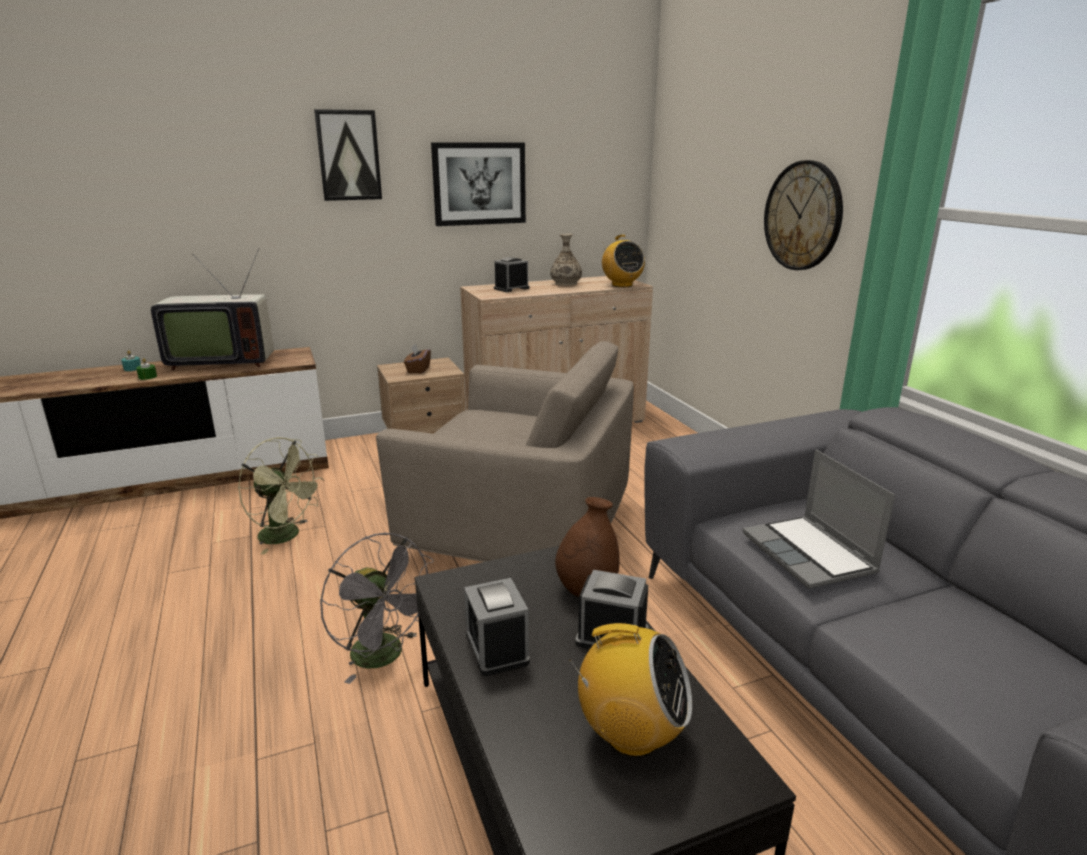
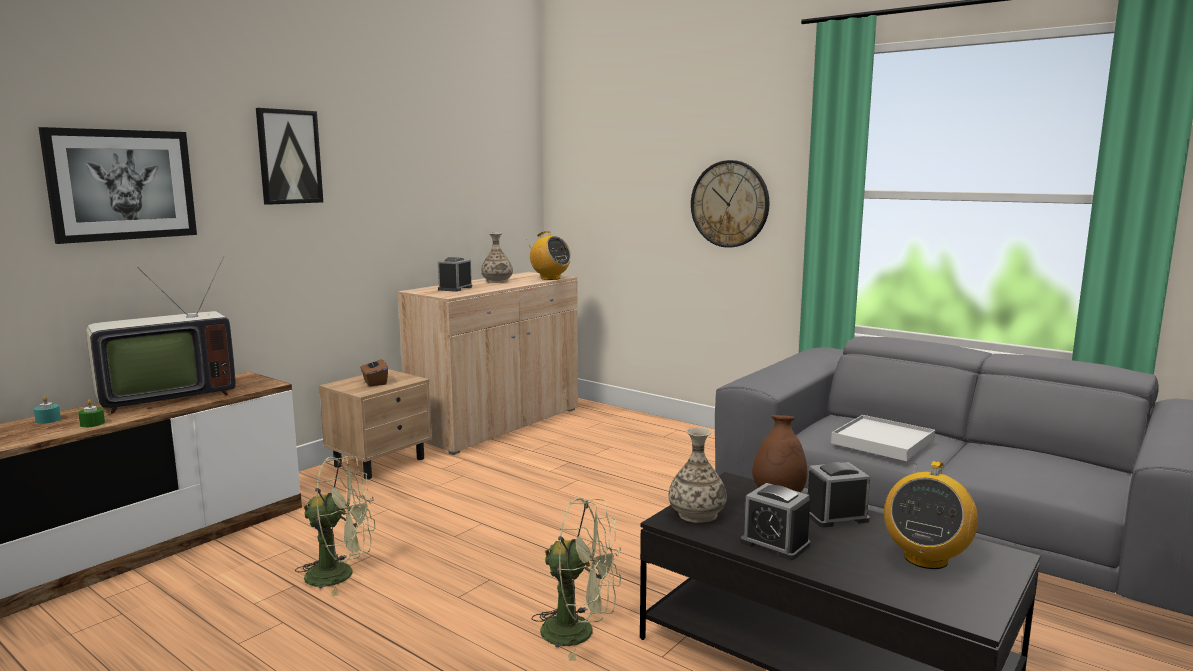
camera: 30 degrees left, 10 degrees down
grey fan [320,533,434,684] -> green fan [531,498,621,661]
beige armchair [376,341,634,562] -> none
picture [431,142,526,226] -> picture moved to [38,127,197,244]
radio [569,623,692,757] -> radio turned 135 degrees clockwise [884,461,978,569]
laptop [743,450,895,589] -> white tray [831,415,935,461]
none -> vase [669,427,727,523]

